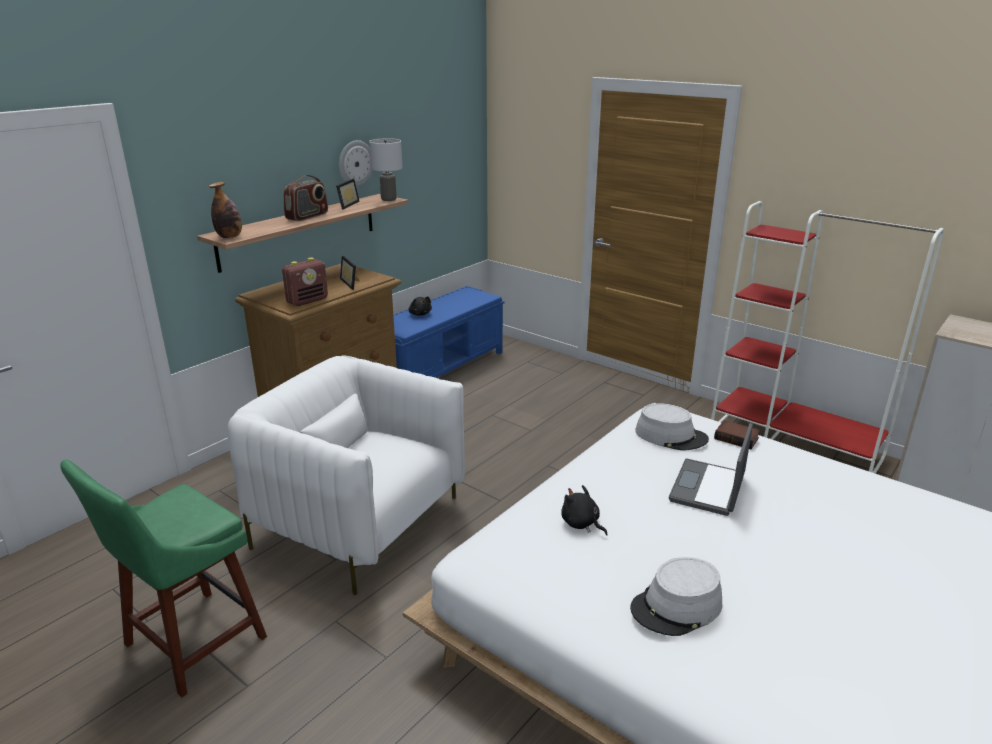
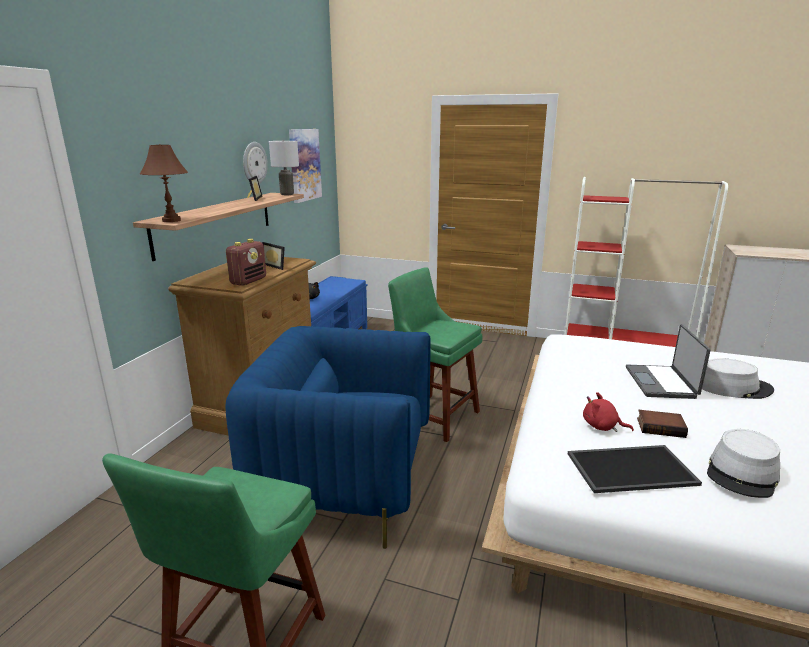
camera: 20 degrees left, 5 degrees down
bottle [209,182,242,238] -> brown table lamp [140,144,188,222]
white armchair [227,355,465,595] -> blue armchair [226,326,431,549]
radio [283,175,328,221] -> none
black plush toy [561,485,608,536] -> red plush toy [583,392,634,432]
grey hat [635,403,709,451] -> grey hat moved to [702,358,774,399]
book [714,420,760,449] -> book moved to [637,410,688,438]
none -> picture [289,129,322,203]
none -> green chair [388,267,482,442]
none -> tray [568,445,702,493]

